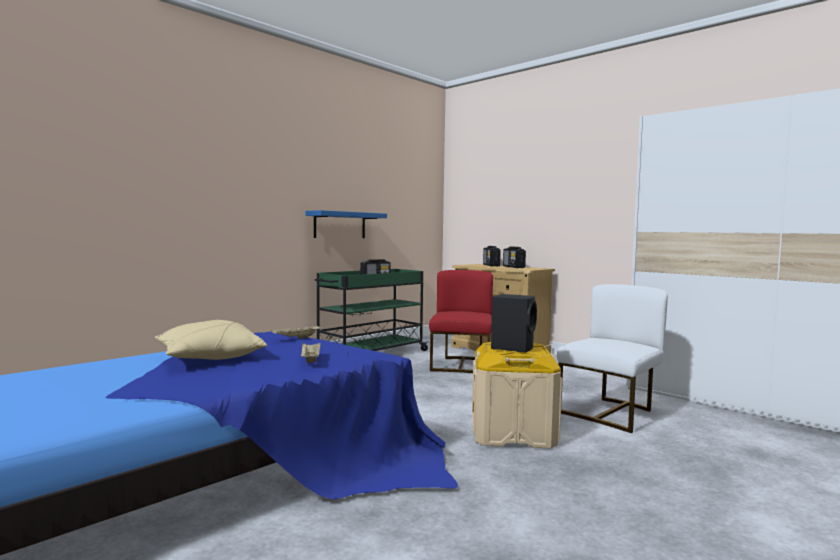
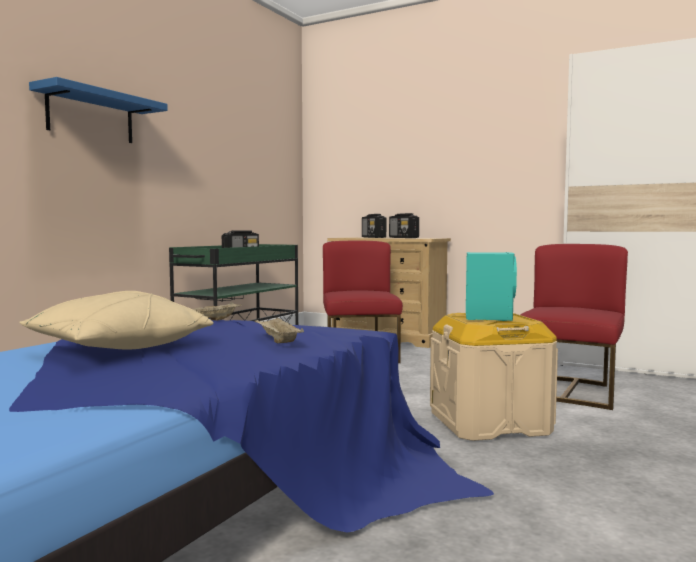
camera: 15 degrees left, 0 degrees up
blue shelf [305,210,387,238] -> blue shelf moved to [29,77,168,143]
black speaker [491,294,537,353] -> turquoise speaker [466,252,517,321]
white chair [557,284,668,433] -> red chair [521,244,628,410]

